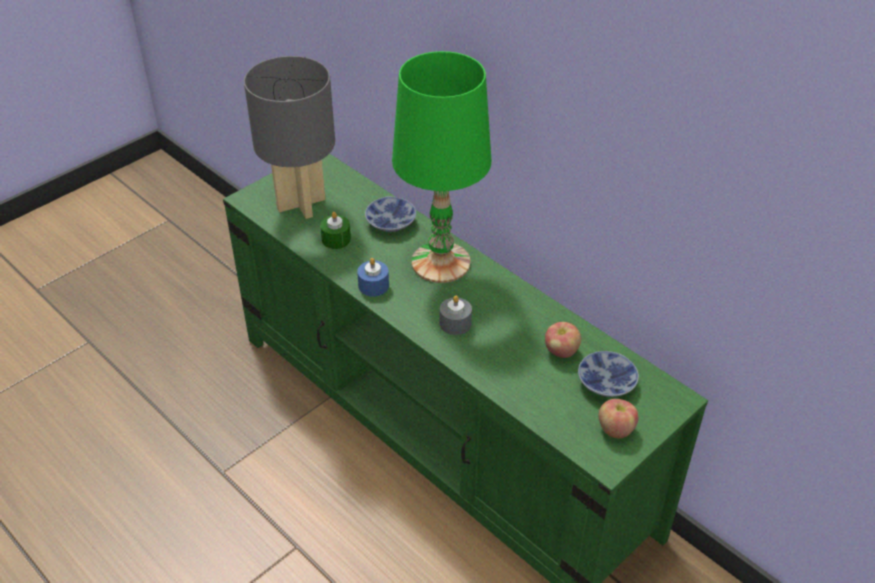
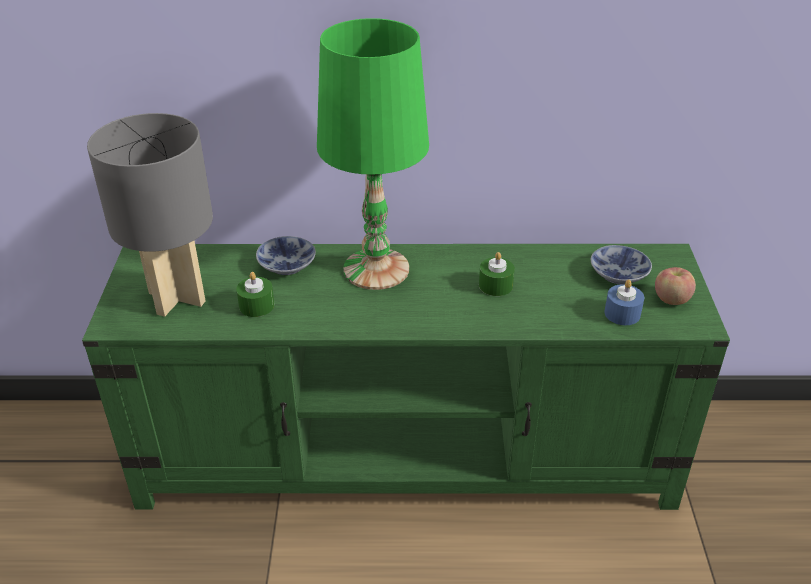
camera: 45 degrees left, 5 degrees down
blue candle [357,258,389,296] -> blue candle moved to [604,280,644,325]
grey candle [440,295,472,335] -> none
apple [545,322,581,358] -> none
none -> green candle [479,252,515,296]

